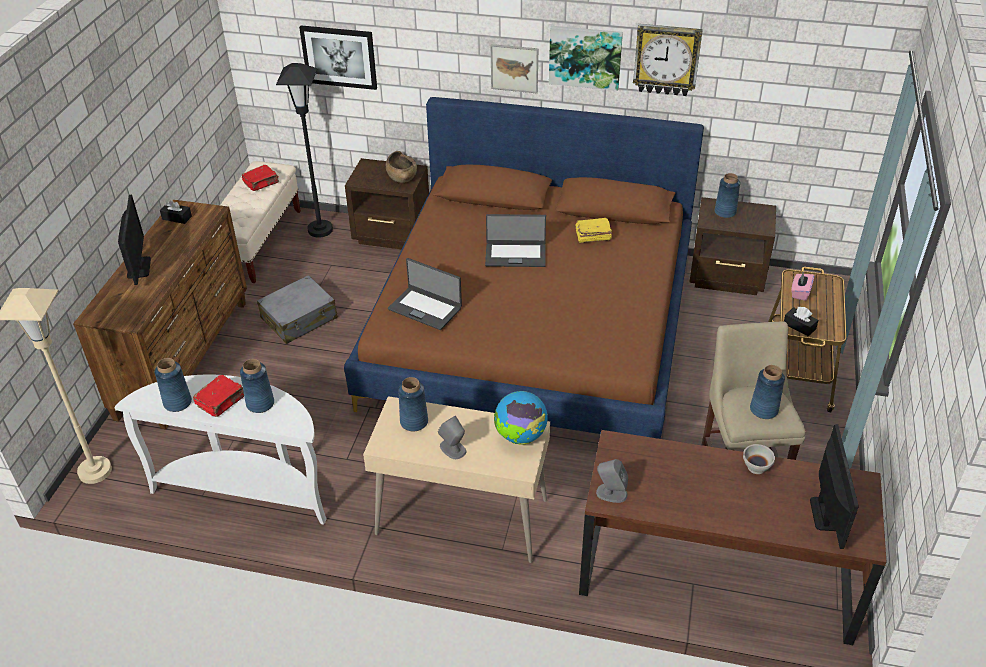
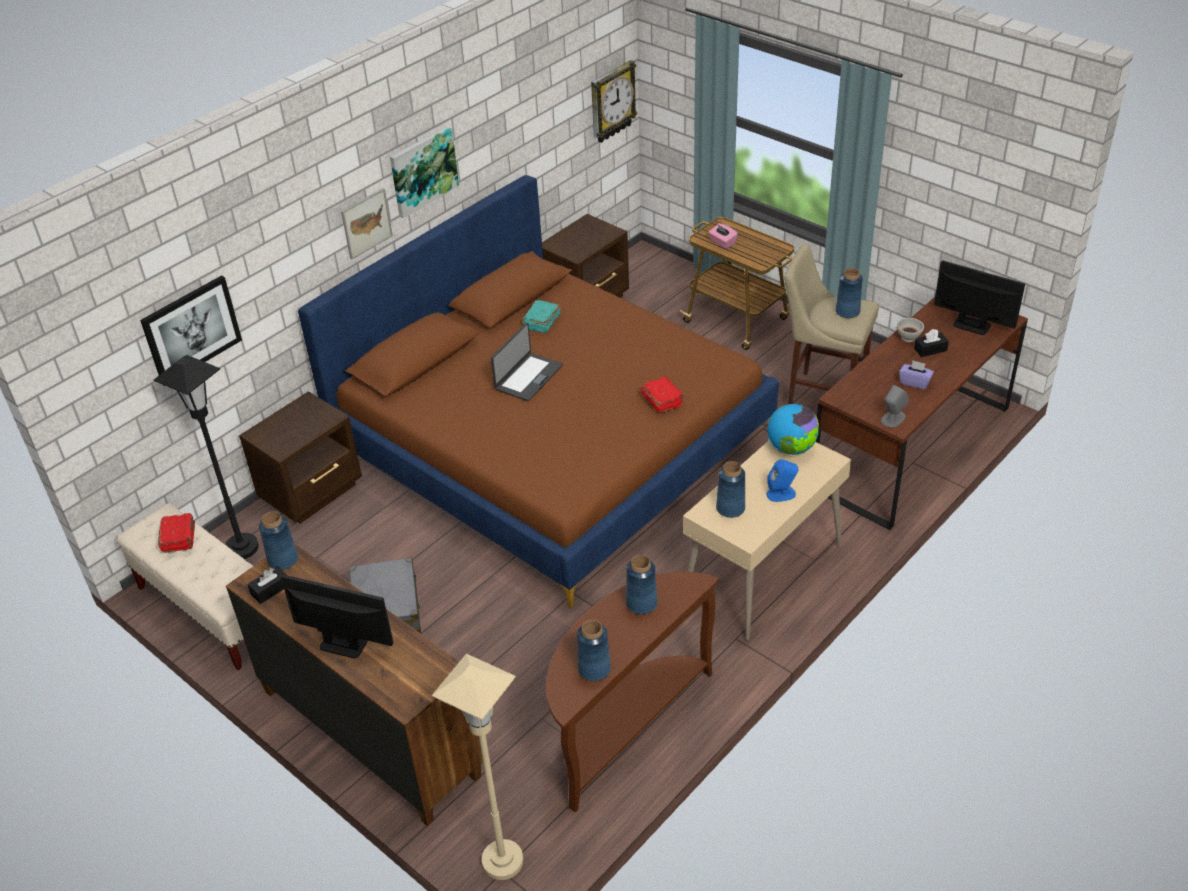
camera: 60 degrees left, 0 degrees up
white console table [114,375,326,525] -> brown console table [546,571,719,812]
red book [193,375,244,417] -> red book moved to [641,376,684,413]
brown bowl [386,151,417,183] -> none
laptop [388,258,462,330] -> none
grey speaker [438,416,466,459] -> blue speaker [767,459,799,502]
yellow book [575,218,612,243] -> turquoise book [522,300,560,334]
wall clock [633,24,703,96] -> wall clock moved to [591,60,637,143]
blue vase [714,173,740,218] -> blue vase moved to [259,511,298,570]
black tissue box [784,307,818,336] -> black tissue box moved to [914,329,949,357]
none -> purple tissue box [899,360,934,390]

